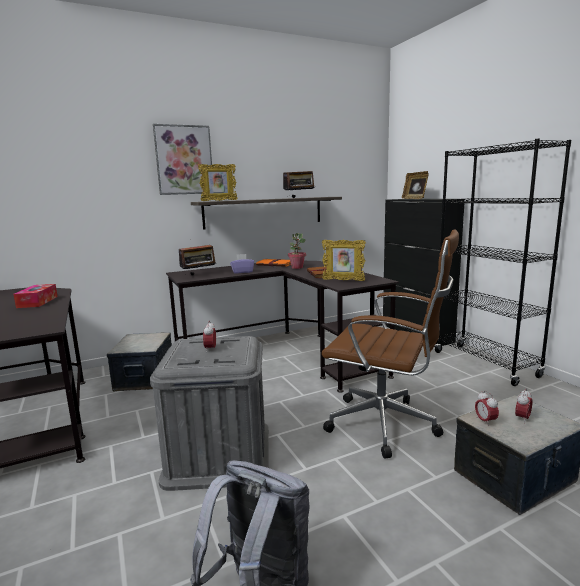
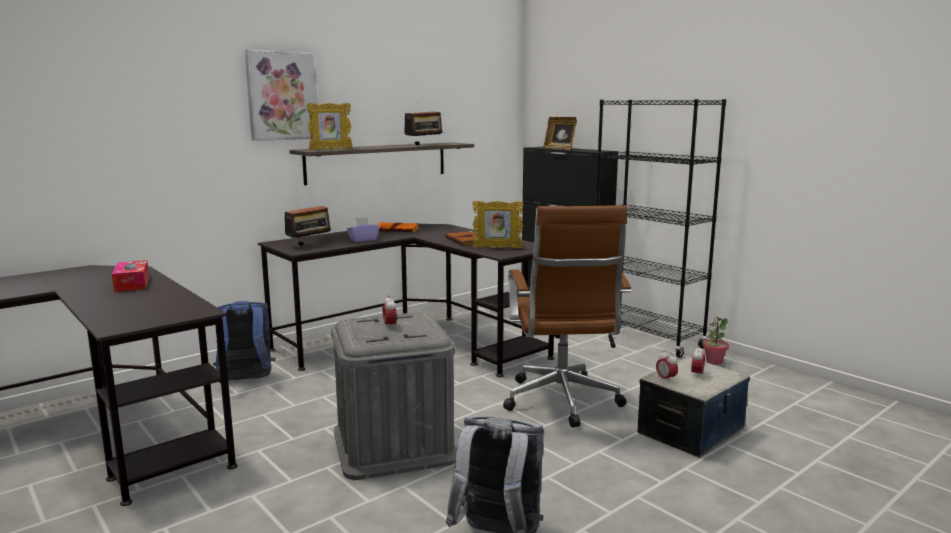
camera: 15 degrees left, 0 degrees up
storage box [107,332,172,392] -> blue backpack [213,301,275,380]
potted plant [288,233,306,269] -> potted plant moved to [703,316,729,365]
brown office chair [322,229,459,458] -> brown office chair turned 75 degrees clockwise [503,205,632,428]

